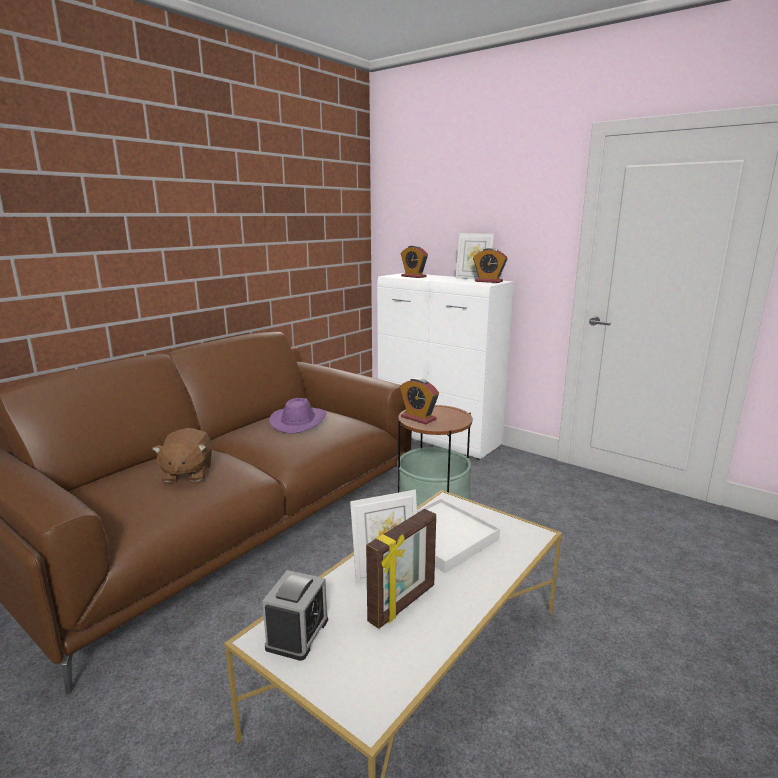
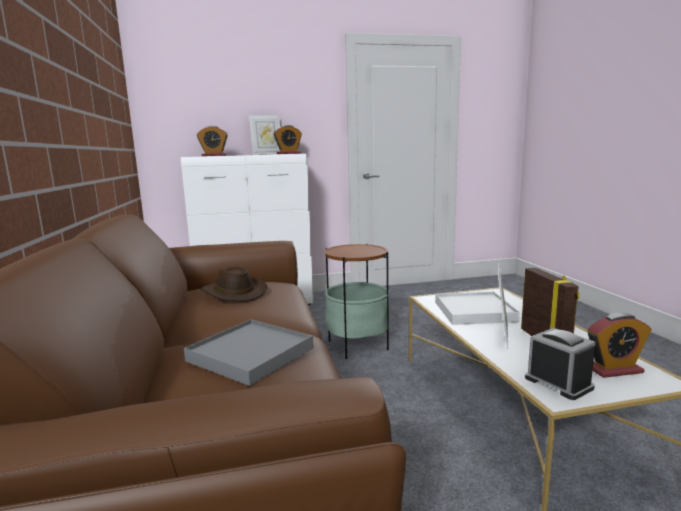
camera: 50 degrees left, 5 degrees down
brown plush toy [152,428,212,483] -> grey tray [184,319,313,386]
purple hat [269,398,327,434] -> brown hat [201,267,267,302]
alarm clock [400,378,439,424] -> alarm clock moved to [587,313,651,378]

